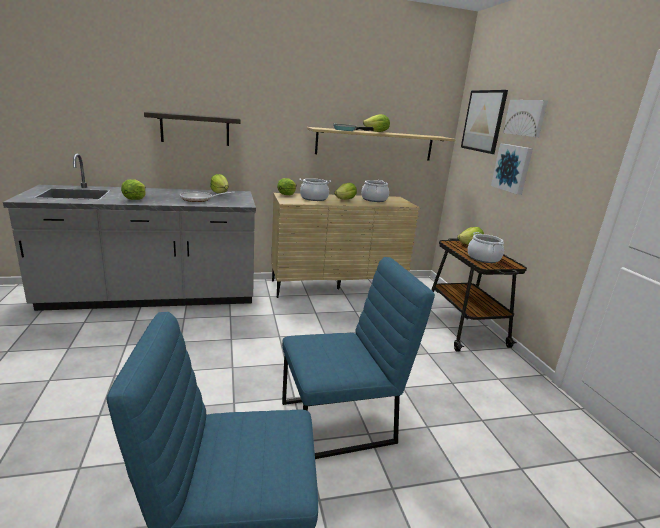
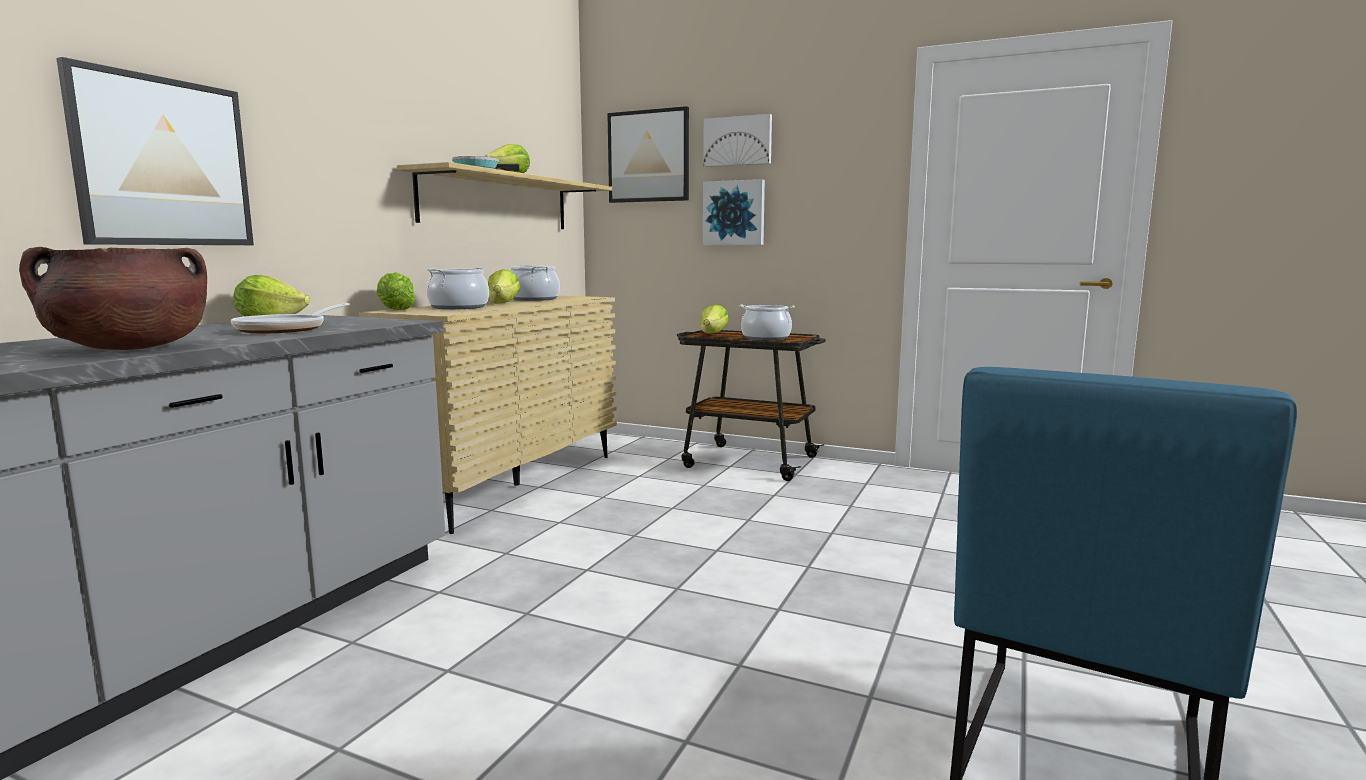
camera: 50 degrees left, 10 degrees down
lettuce [121,179,146,200] -> brown cooking pot [19,247,207,350]
shelf [144,111,240,146] -> picture [56,57,254,245]
blue chair [282,257,435,459] -> none

